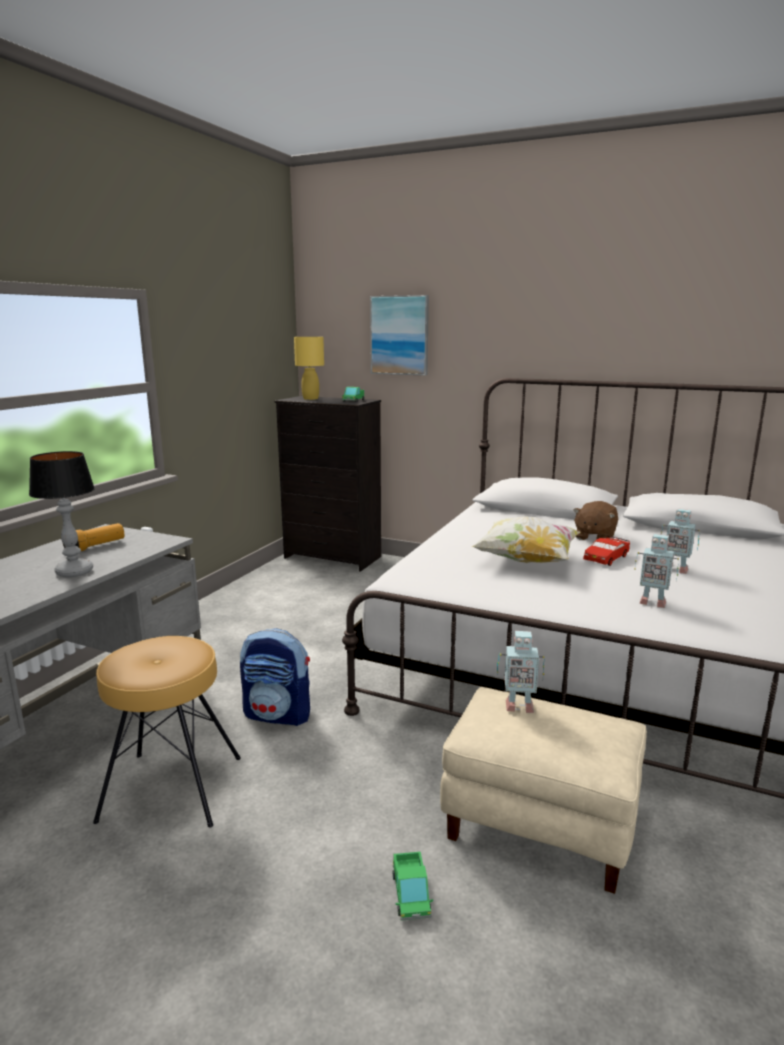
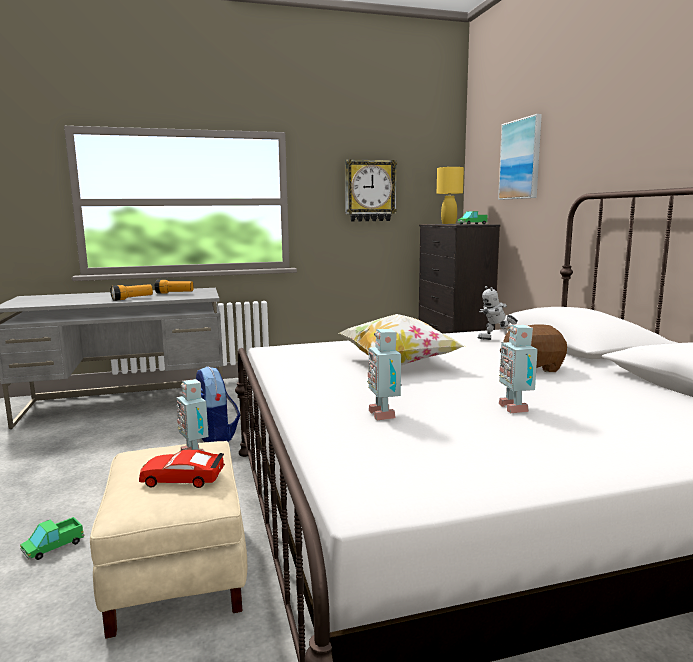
camera: 50 degrees right, 5 degrees down
table lamp [29,451,95,577] -> flashlight [110,284,153,301]
brown stool [93,636,241,827] -> none
red toy car [583,536,630,566] -> red toy car moved to [139,449,225,488]
none -> wall clock [345,159,397,222]
none -> toy robot [478,286,518,340]

